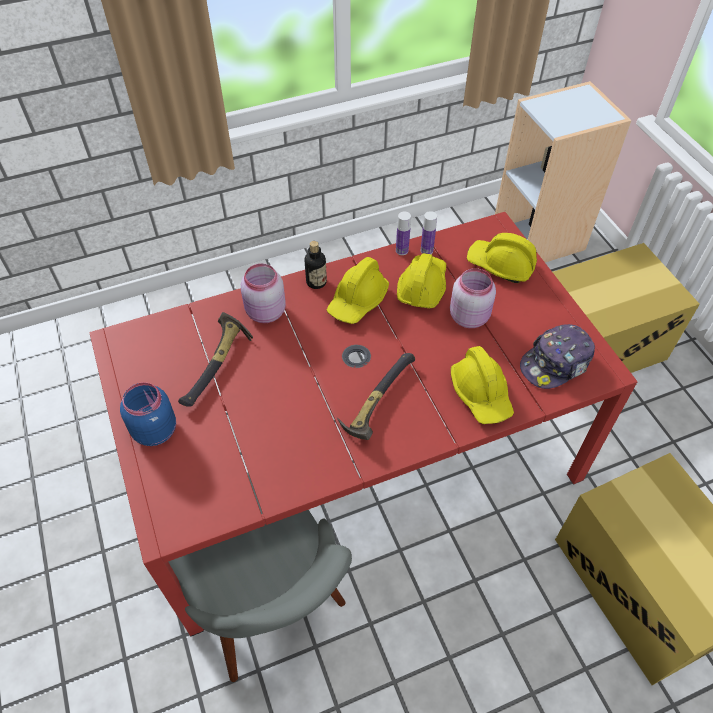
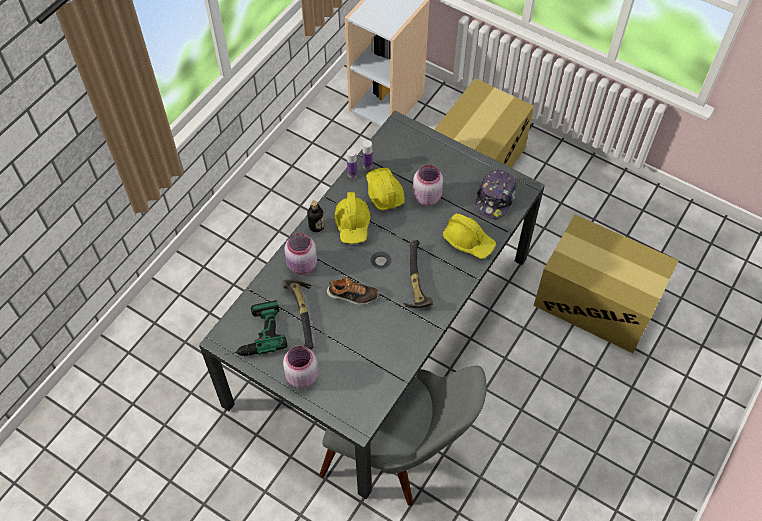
camera: 35 degrees left, 5 degrees up
red dining table [90,212,637,637] -> grey dining table [199,111,545,499]
blue jar [120,382,176,446] -> pink jar [283,346,318,388]
yellow hard hat [467,233,537,283] -> none
none -> power drill [225,300,287,356]
none -> shoe [327,278,379,305]

